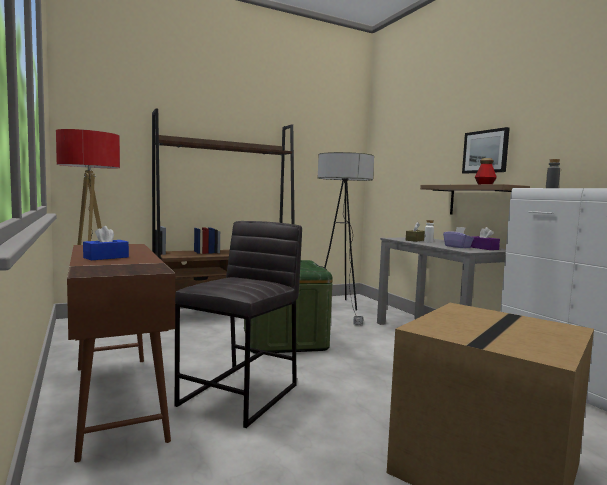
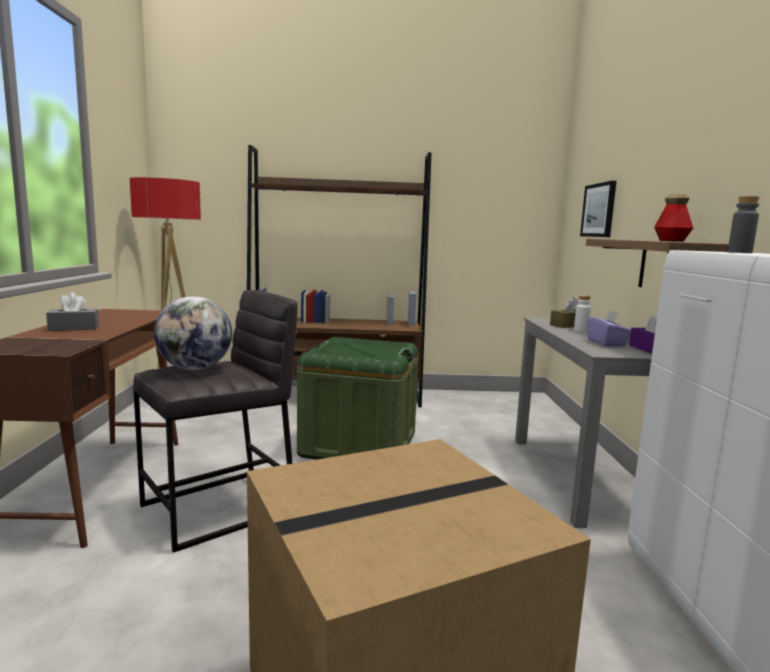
camera: 25 degrees right, 5 degrees up
blue tissue box [83,226,129,260] -> grey tissue box [46,292,99,331]
floor lamp [318,152,374,326] -> none
picture [462,127,510,174] -> picture moved to [580,181,616,237]
none -> globe [154,296,232,370]

